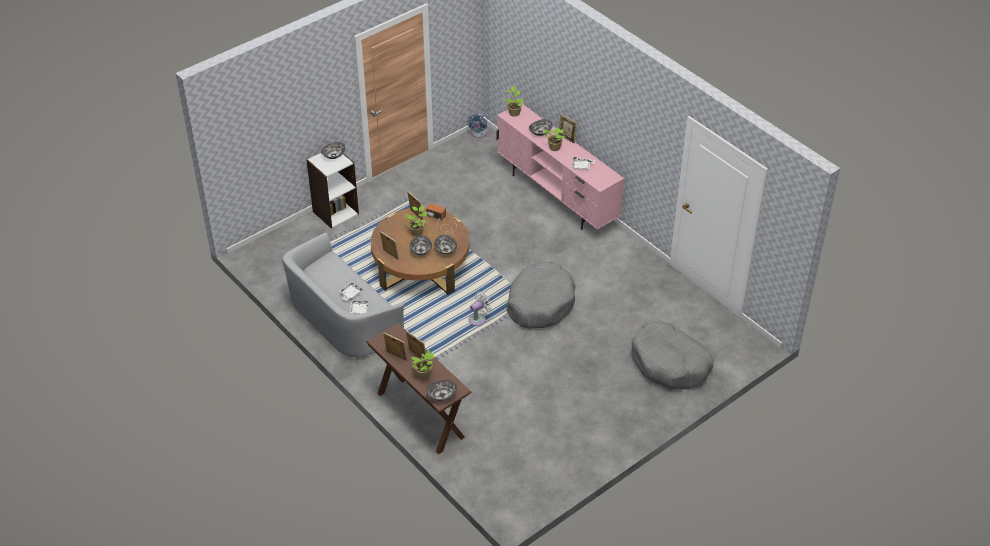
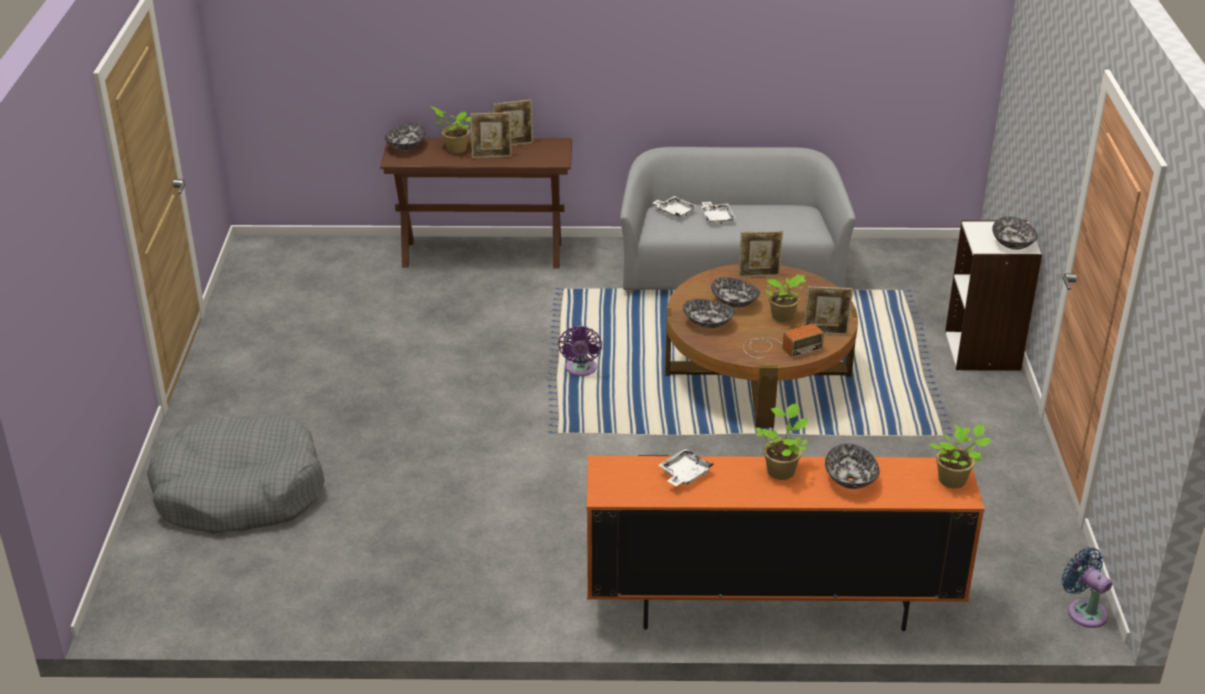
camera: 130 degrees right, 10 degrees down
white fan [469,292,492,326] -> purple fan [558,325,602,376]
pink tv stand [497,104,624,230] -> orange tv stand [587,455,985,631]
grey dog bed [507,261,575,329] -> none
picture frame [558,114,577,144] -> none

